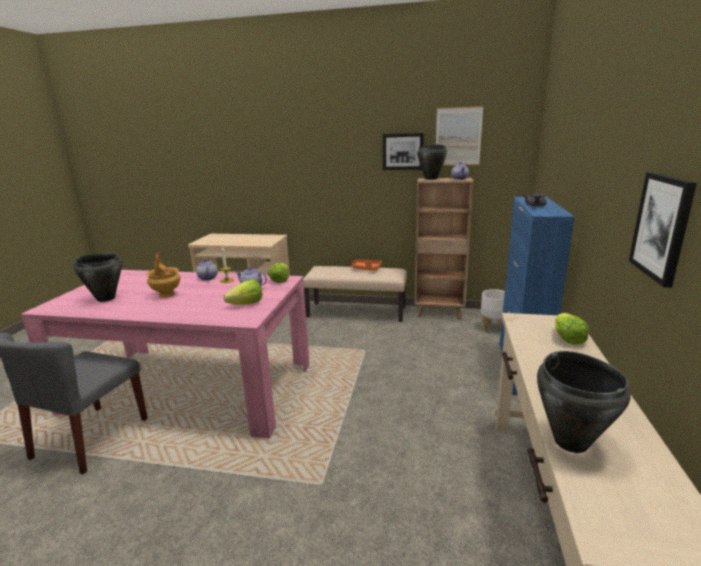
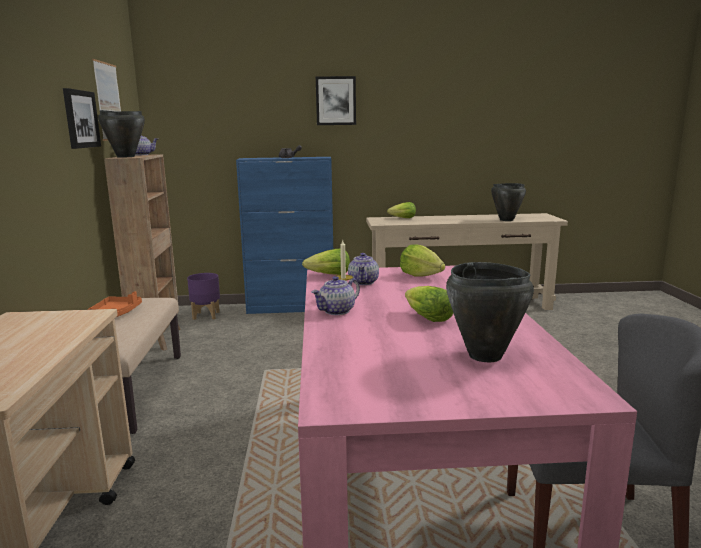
camera: 105 degrees left, 5 degrees down
brown vase [146,252,180,298] -> lettuce [405,286,453,322]
white planter [481,289,505,332] -> purple planter [187,273,220,320]
picture [629,172,697,288] -> picture moved to [316,76,356,125]

